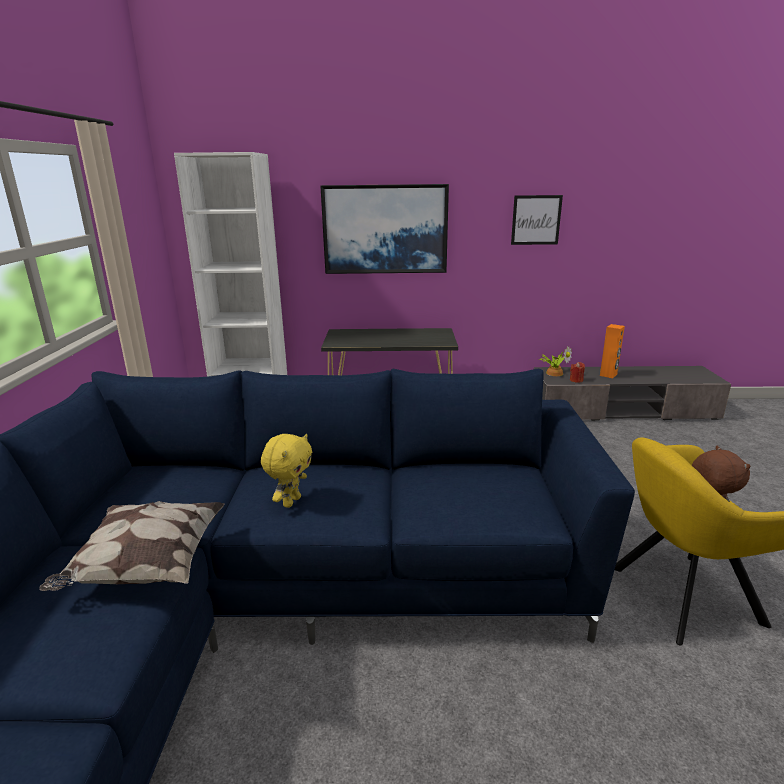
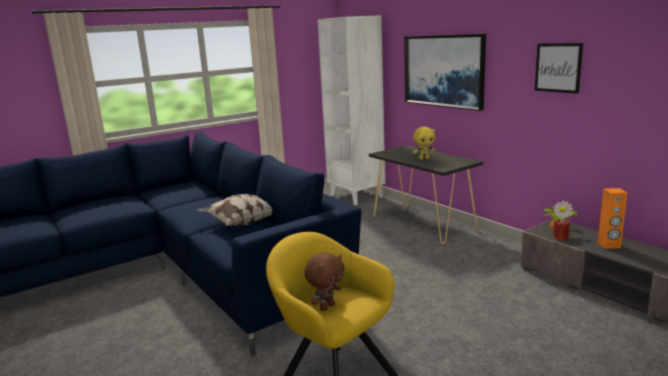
camera: 55 degrees right, 5 degrees down
pillow [39,501,225,591] -> pillow moved to [198,194,273,226]
yellow plush toy [261,434,312,508] -> yellow plush toy moved to [413,127,435,160]

